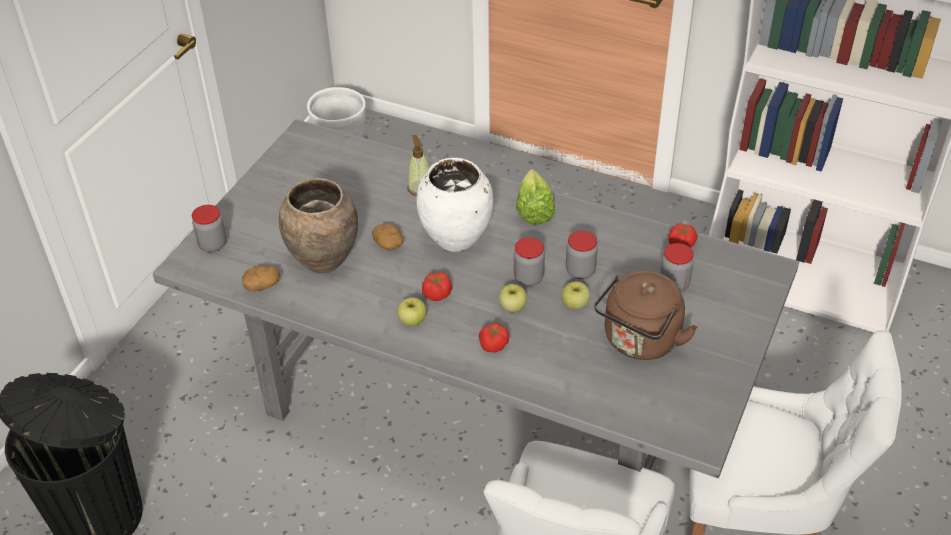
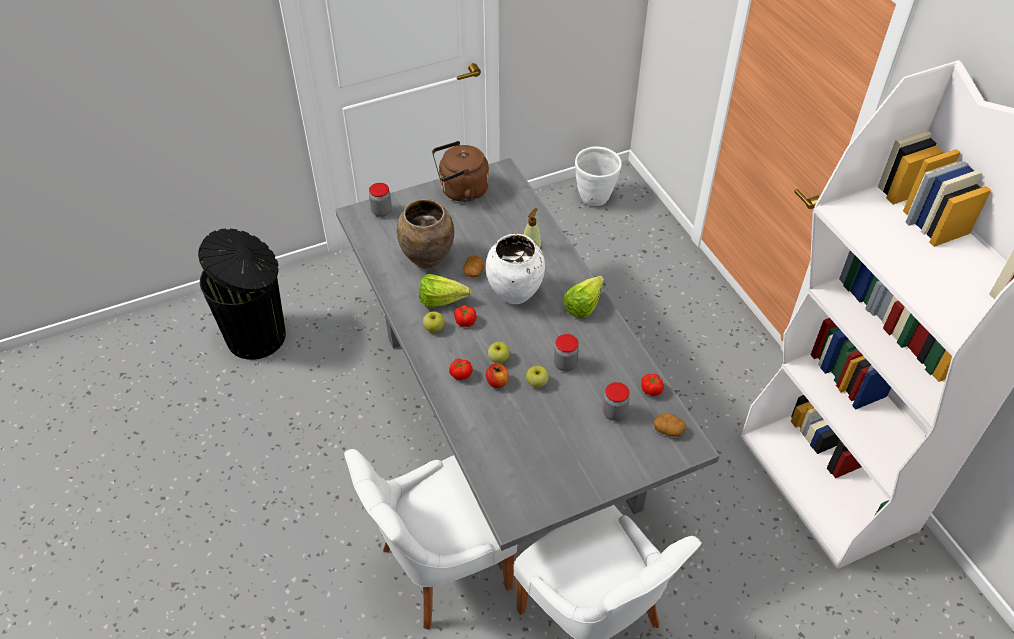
camera: 40 degrees right, 5 degrees up
potato [242,266,280,291] -> potato moved to [654,413,686,437]
jar [514,237,545,286] -> none
brown kettle [594,271,698,360] -> brown kettle moved to [432,141,489,202]
none -> lettuce [419,274,471,307]
none -> apple [486,363,509,388]

